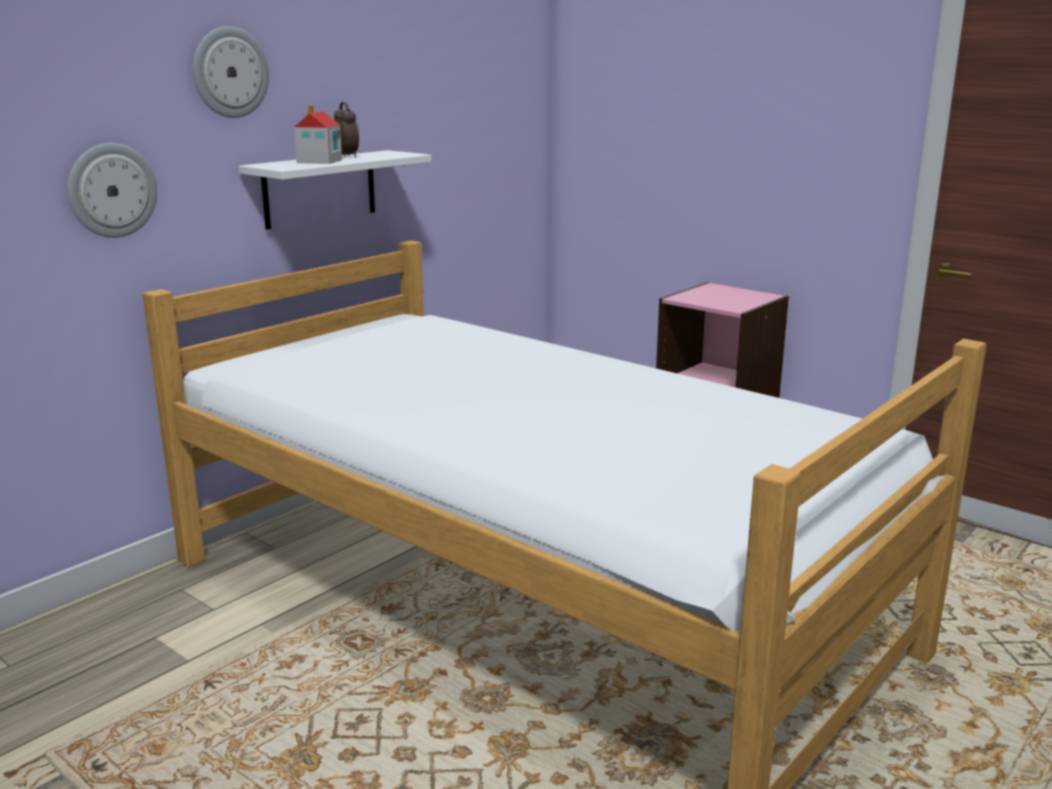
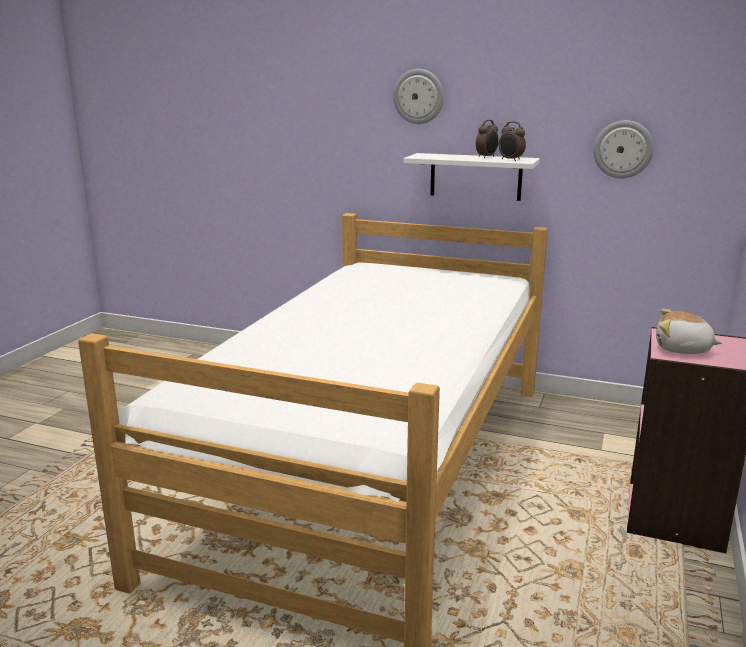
camera: 70 degrees right, 0 degrees up
wall clock [67,143,157,238] -> wall clock moved to [593,120,654,178]
toy house [294,104,342,164] -> none
none -> alarm clock [499,121,526,161]
none -> plush toy [656,309,723,354]

